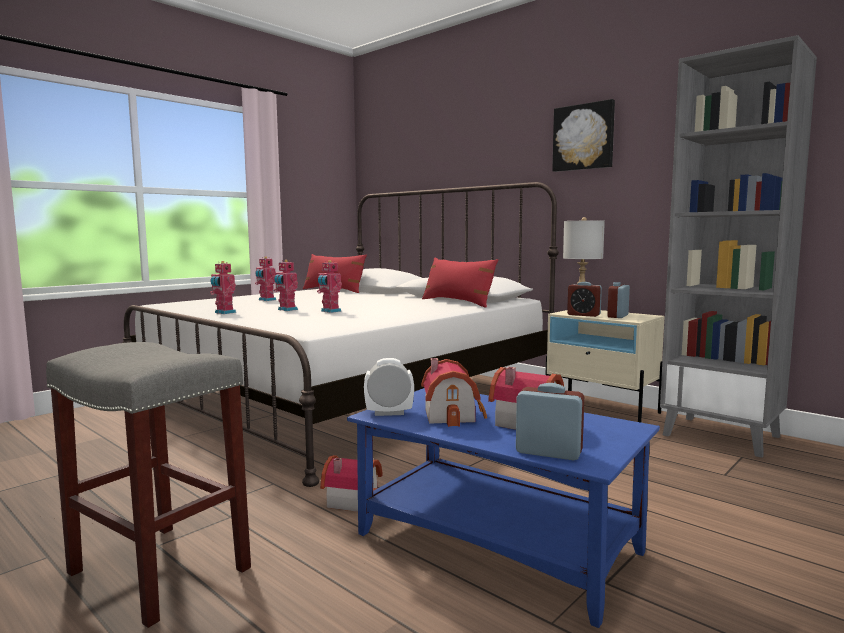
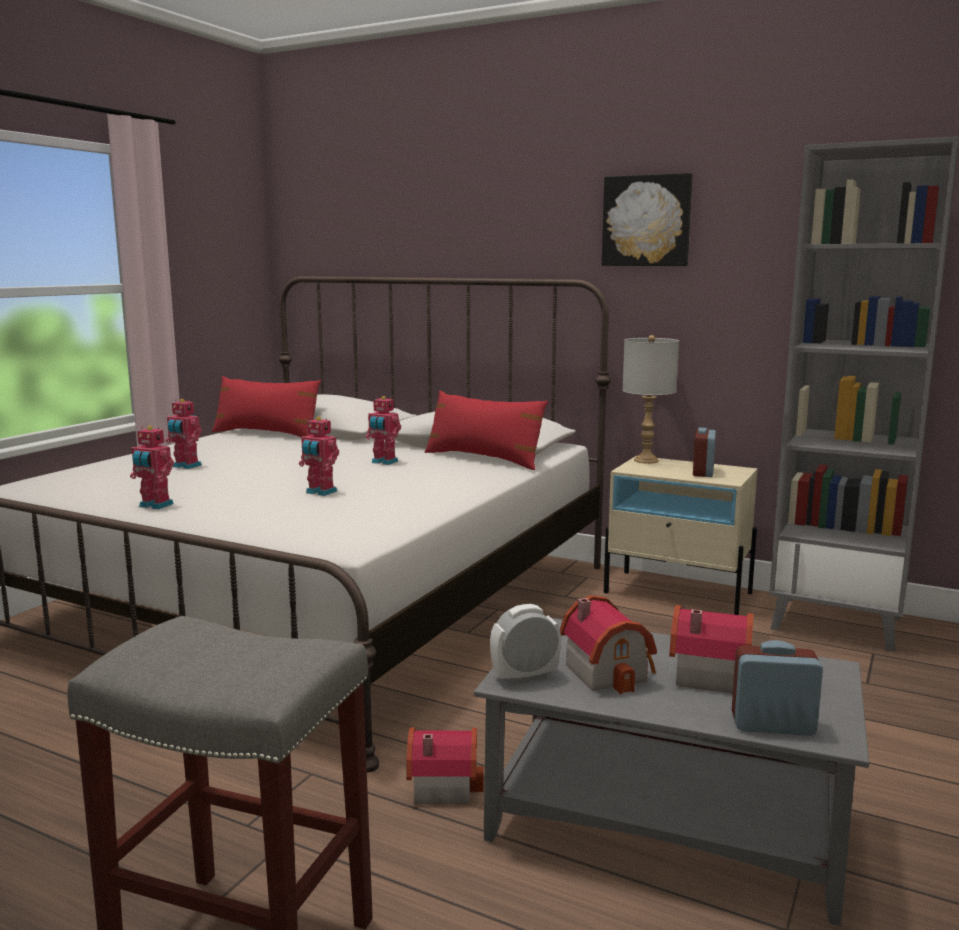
camera: 15 degrees left, 5 degrees up
toy robot [274,260,298,311] -> toy robot moved to [366,396,401,465]
blue coffee table [347,388,660,628] -> grey coffee table [474,618,869,926]
alarm clock [567,282,602,317] -> none

